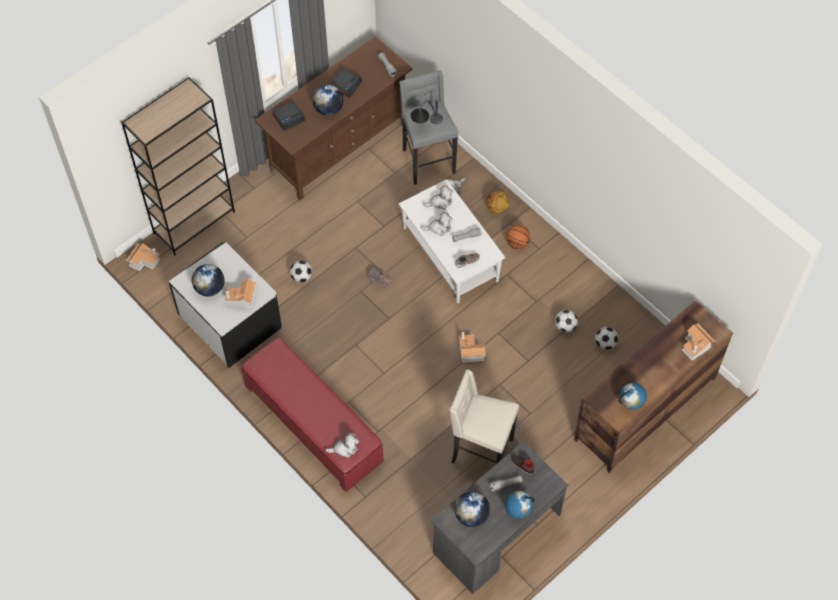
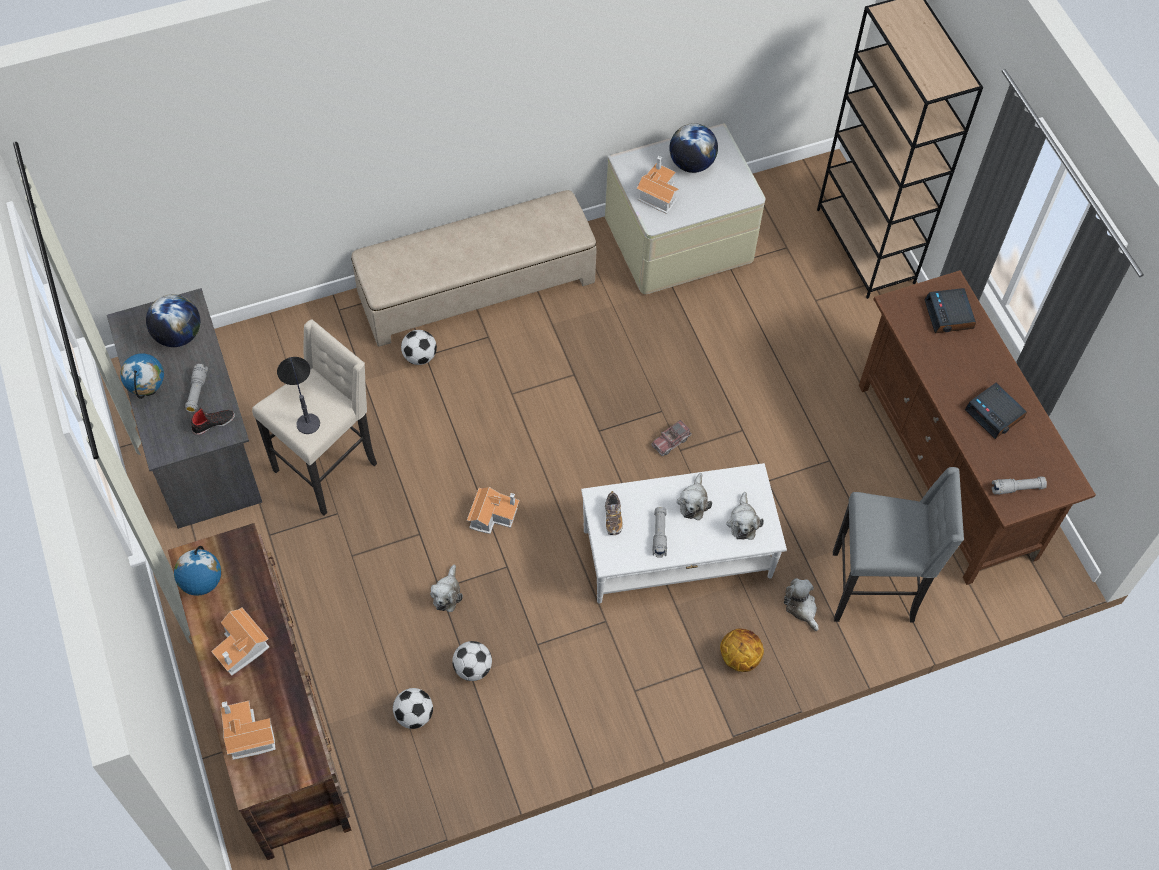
camera: 110 degrees right, 0 degrees up
toy house [126,243,160,271] -> toy house moved to [211,607,269,676]
black nightstand [168,242,282,368] -> beige nightstand [605,123,766,294]
red bench [241,338,384,492] -> beige bench [351,190,597,347]
football [290,260,312,283] -> football moved to [401,330,437,365]
globe [313,84,343,116] -> none
plush toy [326,433,359,458] -> plush toy moved to [430,565,463,612]
table lamp [411,99,443,124] -> table lamp moved to [277,357,320,434]
basketball [506,225,530,249] -> none

